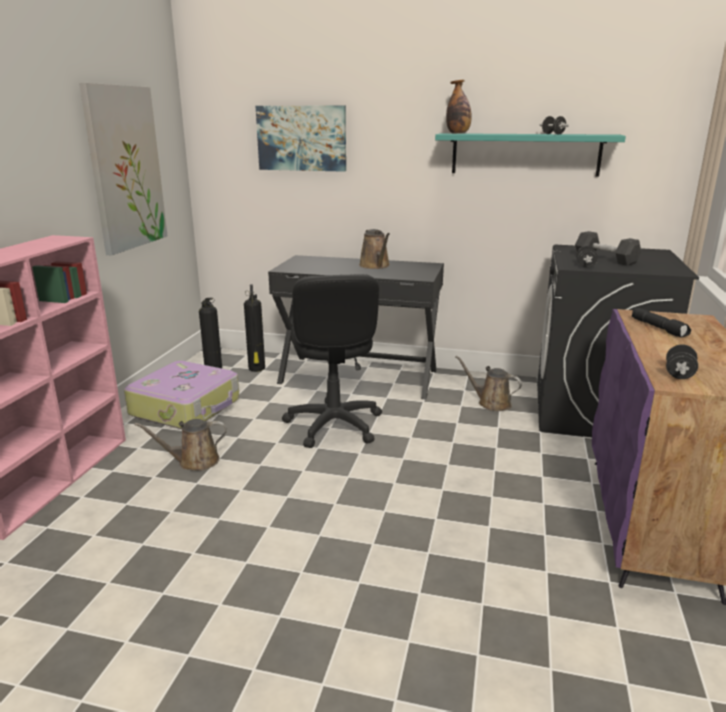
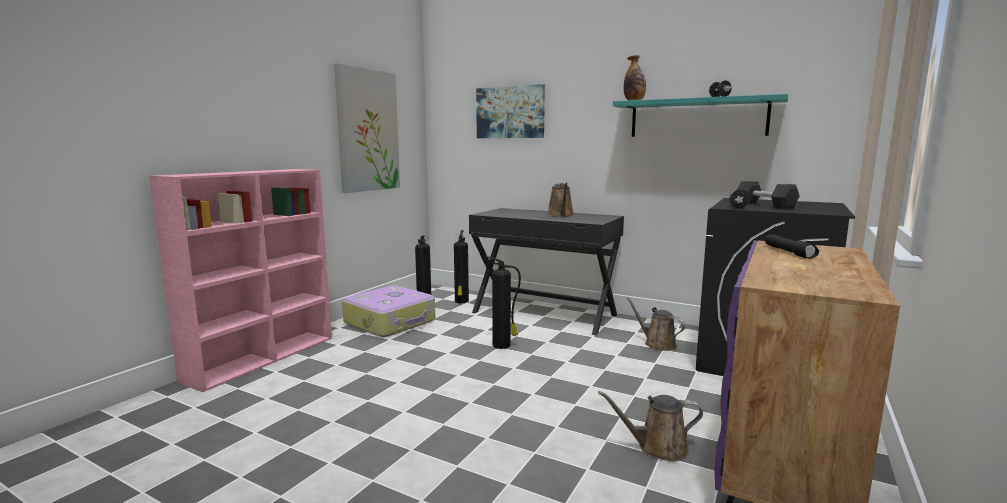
camera: 15 degrees right, 10 degrees down
brown watering can [134,419,227,471] -> brown watering can moved to [598,391,703,461]
black office chair [282,274,382,448] -> fire extinguisher [485,257,521,349]
black dumbbell [666,344,698,379] -> none

